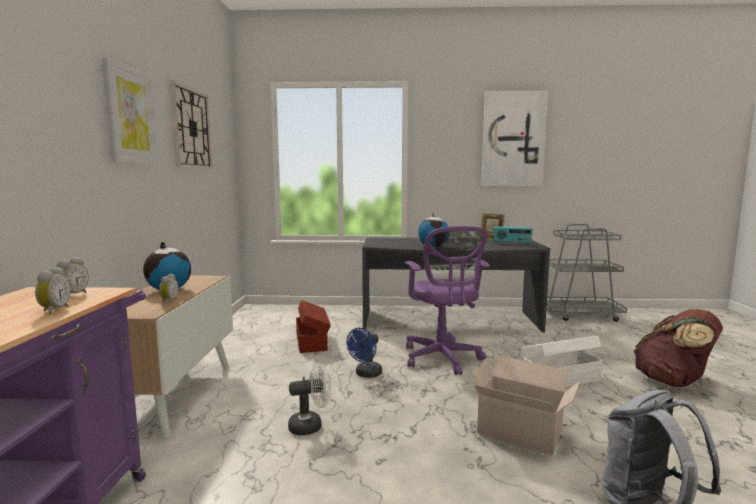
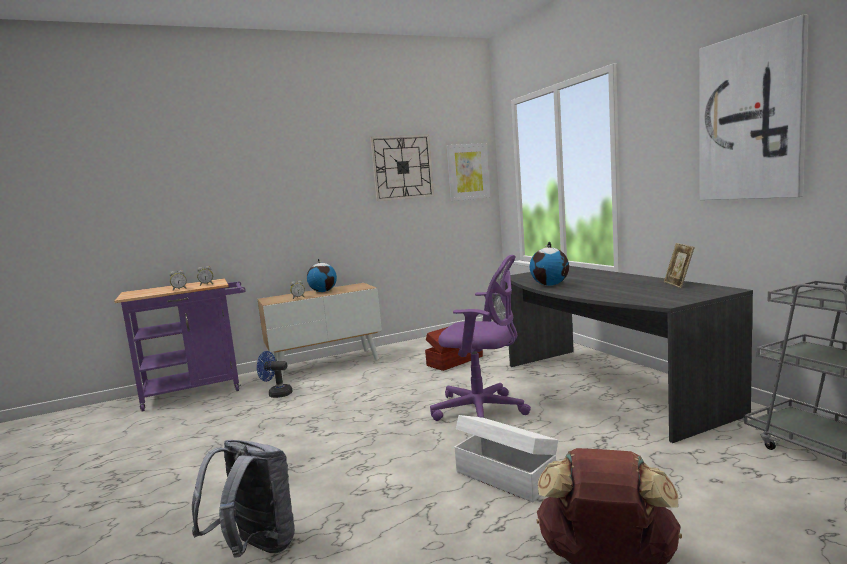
camera: 65 degrees right, 0 degrees up
picture [102,57,158,164] -> picture moved to [446,143,490,201]
white fan [288,363,331,435] -> none
blue fan [347,328,382,378] -> blue fan moved to [257,351,293,398]
purple office chair [405,226,490,375] -> purple office chair turned 120 degrees counterclockwise [430,255,531,421]
cardboard box [472,356,580,455] -> none
radio [493,226,533,245] -> none

